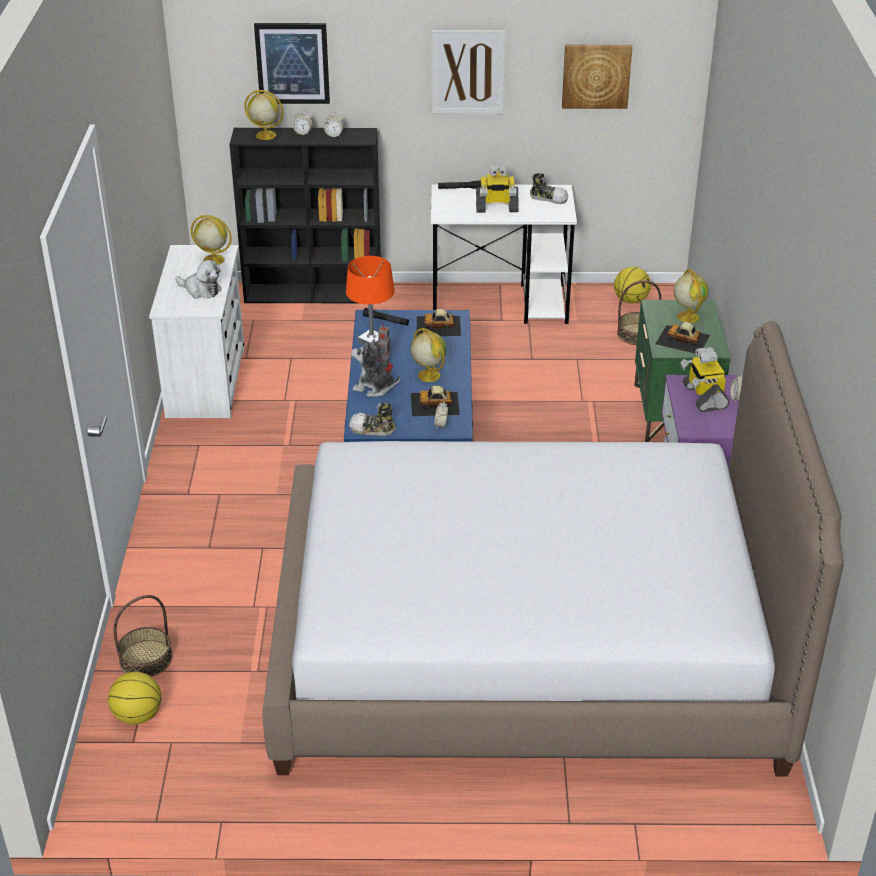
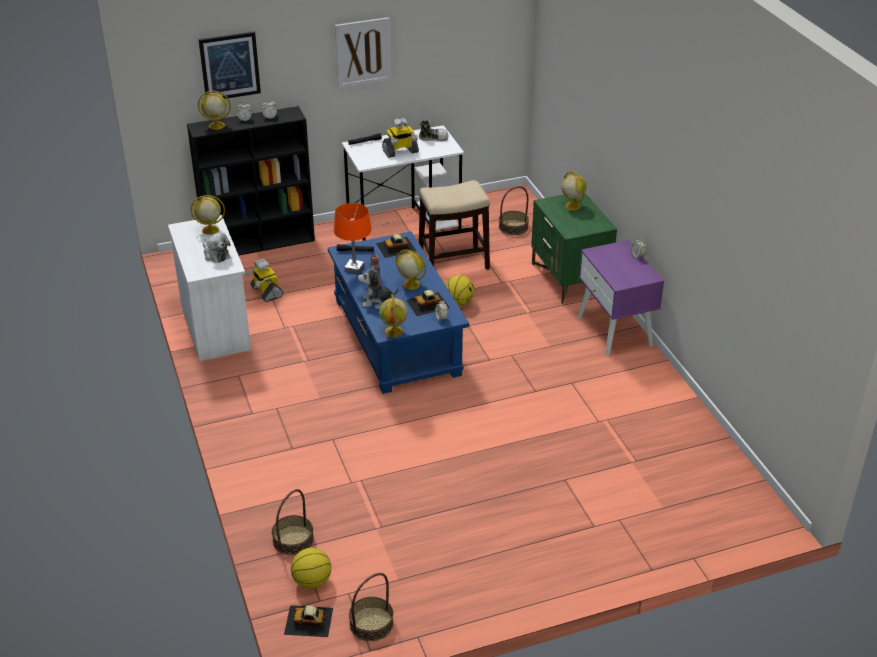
camera: 20 degrees left, 0 degrees up
plush toy [175,260,222,299] -> plush toy turned 45 degrees clockwise [202,233,230,263]
bed [262,321,844,777] -> none
shoe [349,403,396,436] -> globe [379,294,408,337]
picture [562,45,632,109] -> none
basketball [614,267,651,303] -> basketball moved to [445,275,475,306]
toy car [655,322,710,354] -> toy car moved to [284,605,333,637]
toy robot [680,347,729,412] -> toy robot moved to [246,259,283,302]
none -> basket [349,573,394,641]
none -> stool [419,180,490,270]

